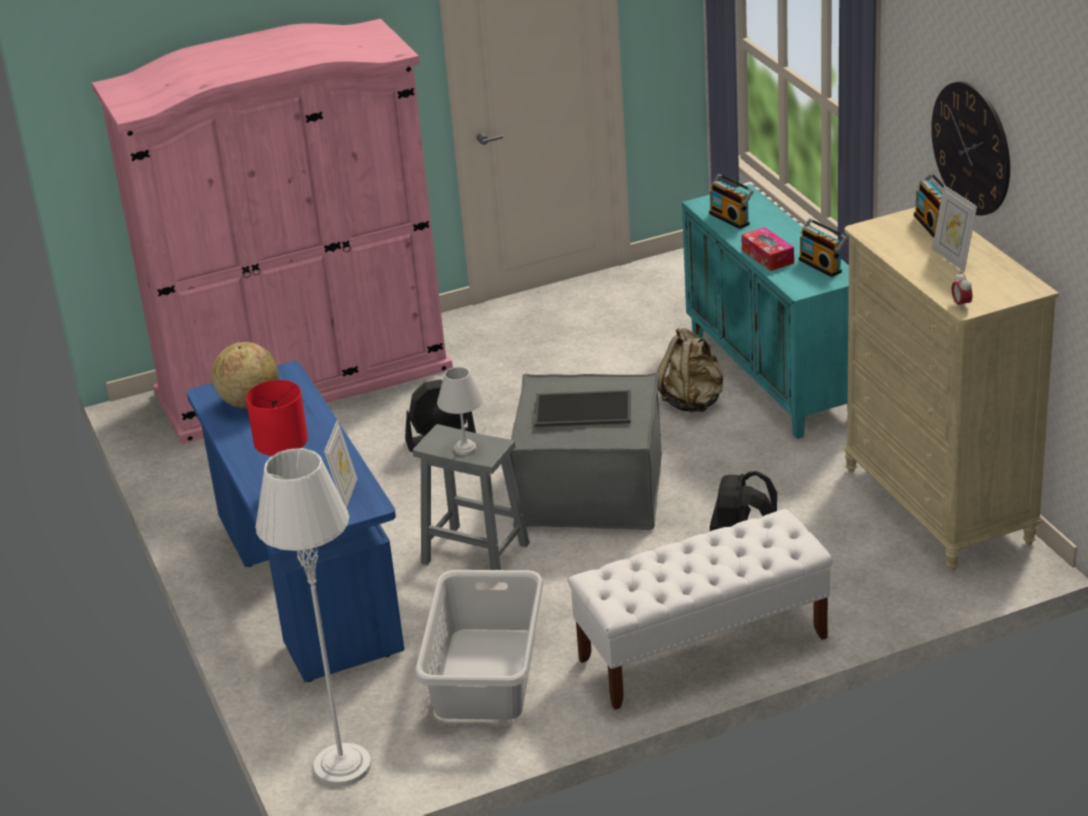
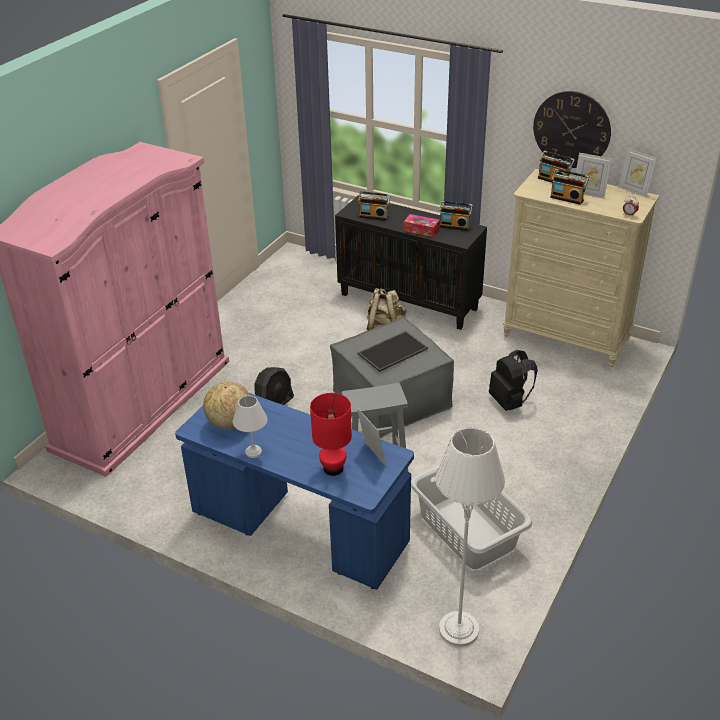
camera: 40 degrees left, 5 degrees up
white table lamp [437,367,483,455] -> white table lamp moved to [233,396,268,458]
white bench [568,509,833,710] -> none
turquoise cabinet [682,184,849,439] -> black cabinet [335,195,487,330]
none -> radio [550,169,589,205]
none -> picture frame [618,148,657,197]

